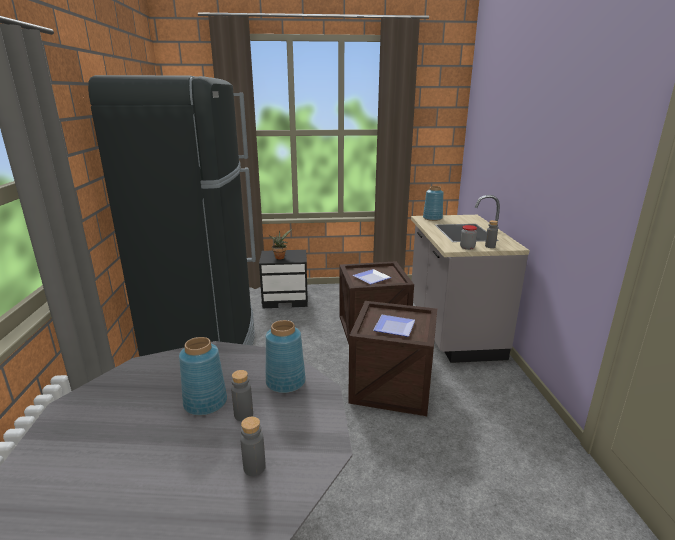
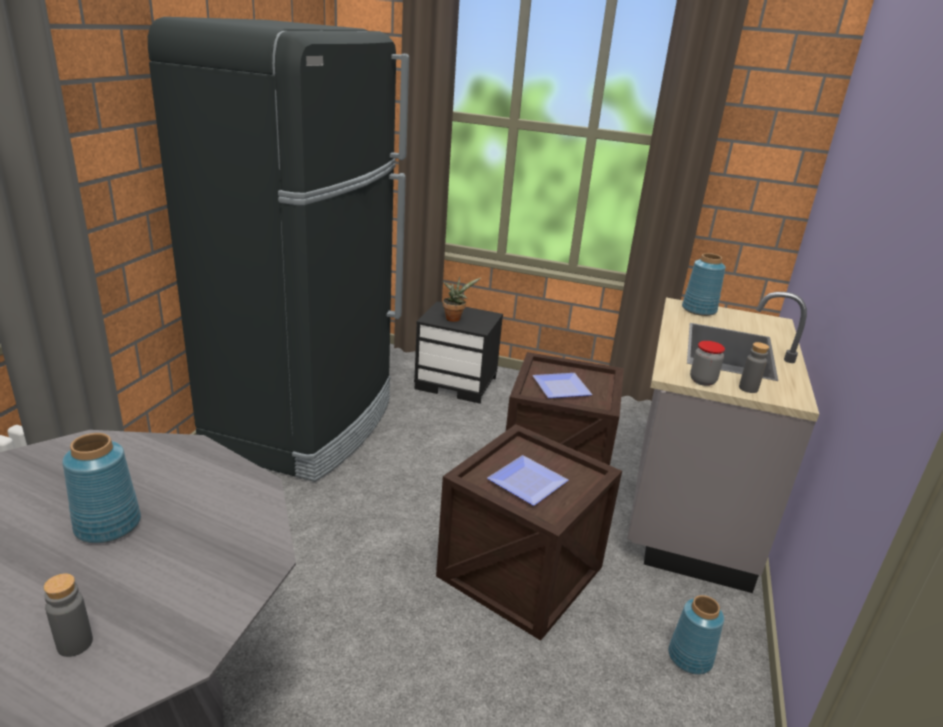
camera: 20 degrees right, 5 degrees up
grey bottle [231,370,253,421] -> none
blue vase [265,320,306,393] -> blue vase moved to [668,595,724,675]

